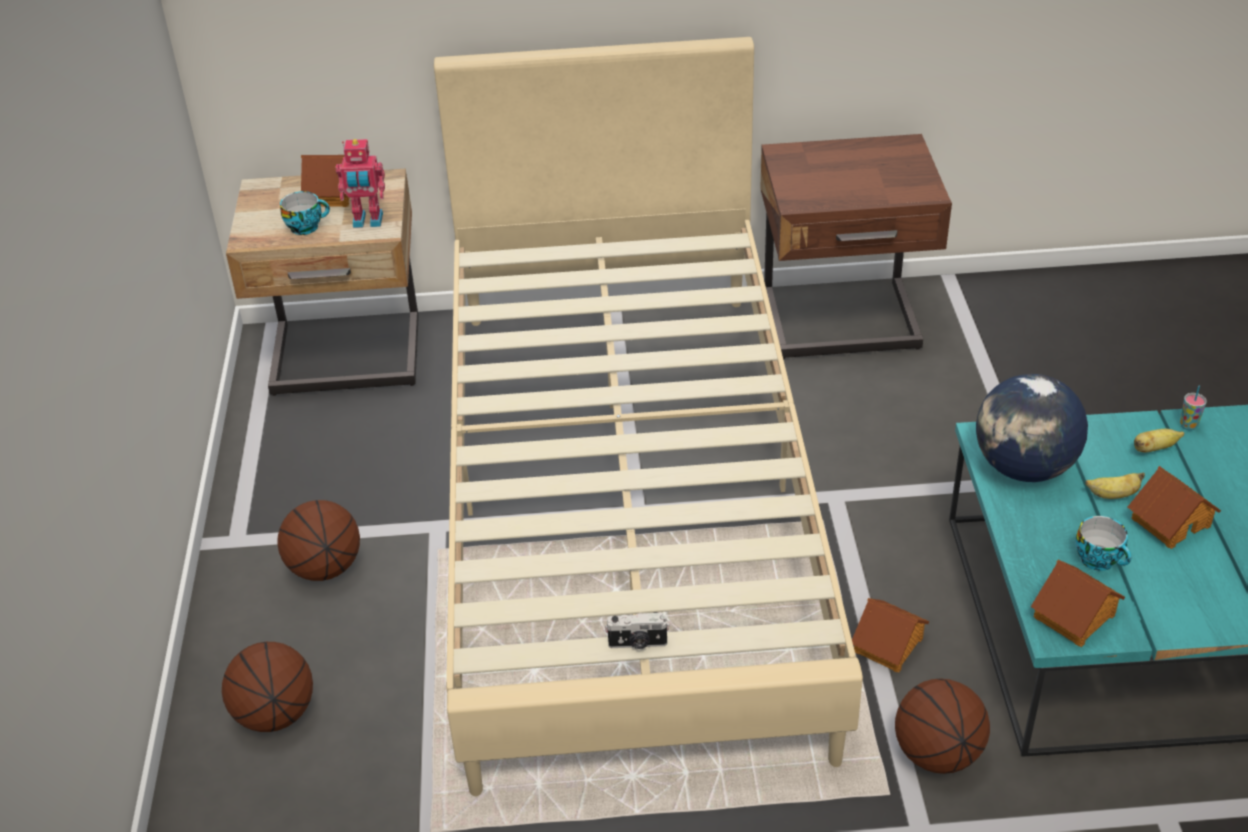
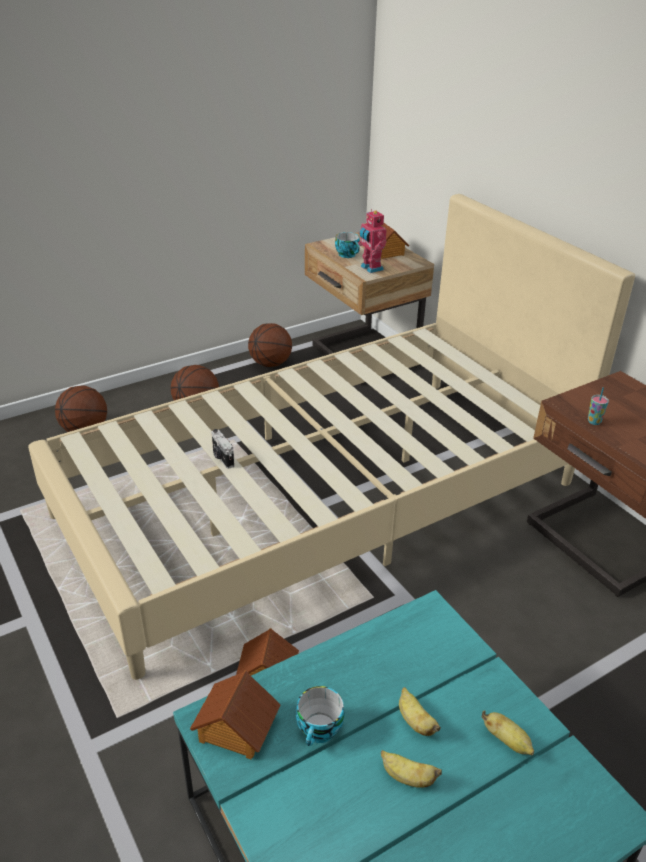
camera: 60 degrees right, 5 degrees down
camera [605,612,670,649] -> camera moved to [211,429,234,469]
basketball [895,678,990,774] -> basketball moved to [248,323,292,367]
globe [976,374,1088,482] -> none
toy house [1128,466,1221,549] -> banana [381,750,442,788]
cup [1180,386,1207,431] -> cup moved to [588,387,609,425]

